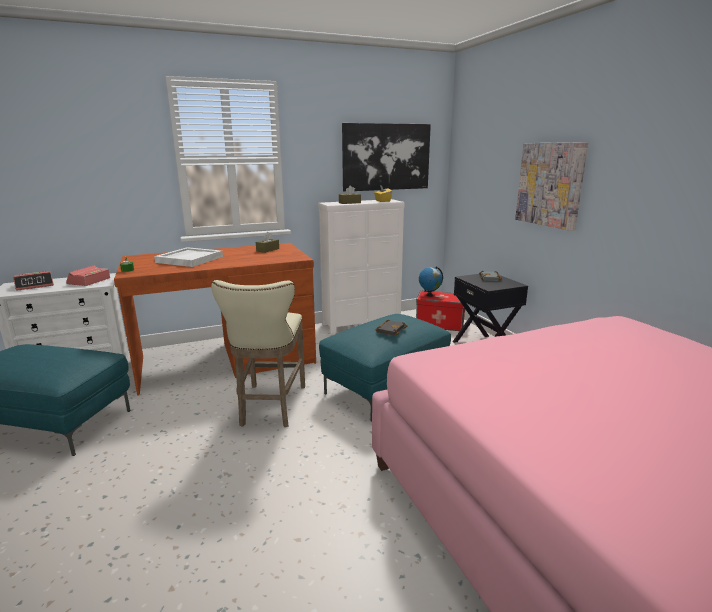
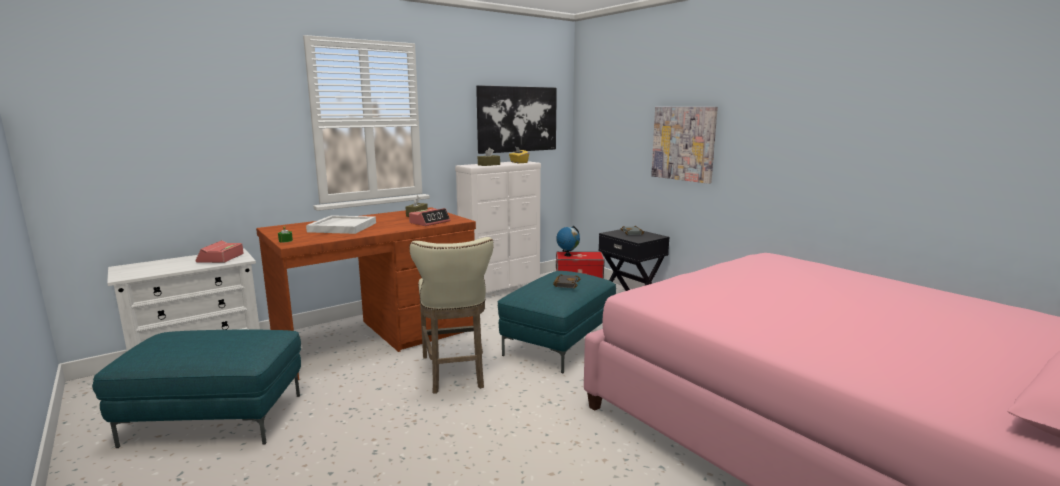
camera: 15 degrees left, 5 degrees down
alarm clock [13,271,54,291] -> alarm clock moved to [409,208,450,226]

